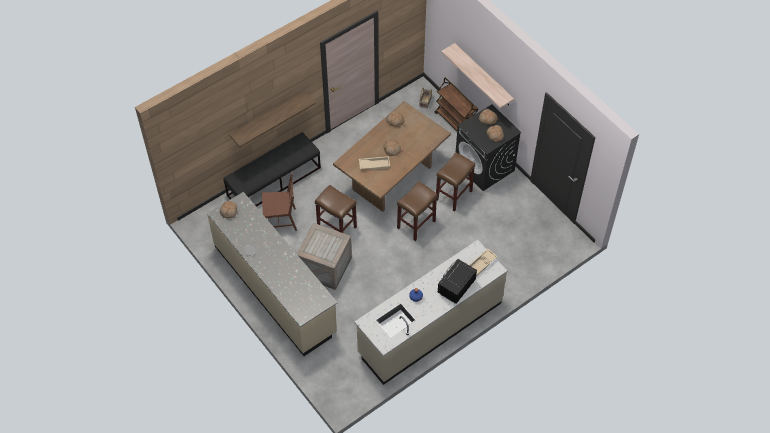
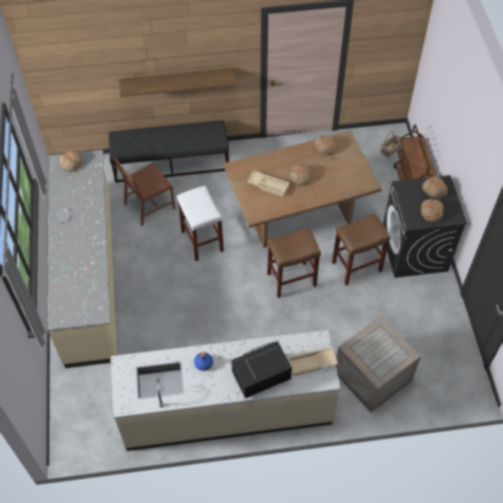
camera: 30 degrees right, 0 degrees up
brown chair [262,174,297,231] -> brown chair turned 120 degrees clockwise [114,157,175,226]
crate [297,223,352,290] -> crate moved to [336,316,421,413]
brown stool [315,185,357,233] -> white stool [177,186,224,261]
shelf [441,43,514,109] -> none

